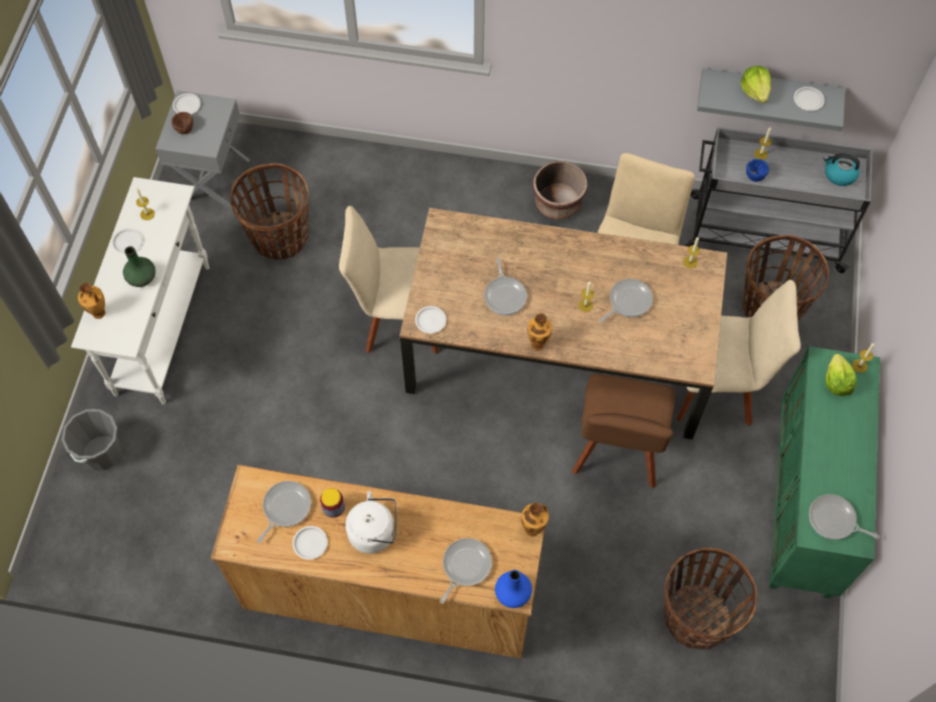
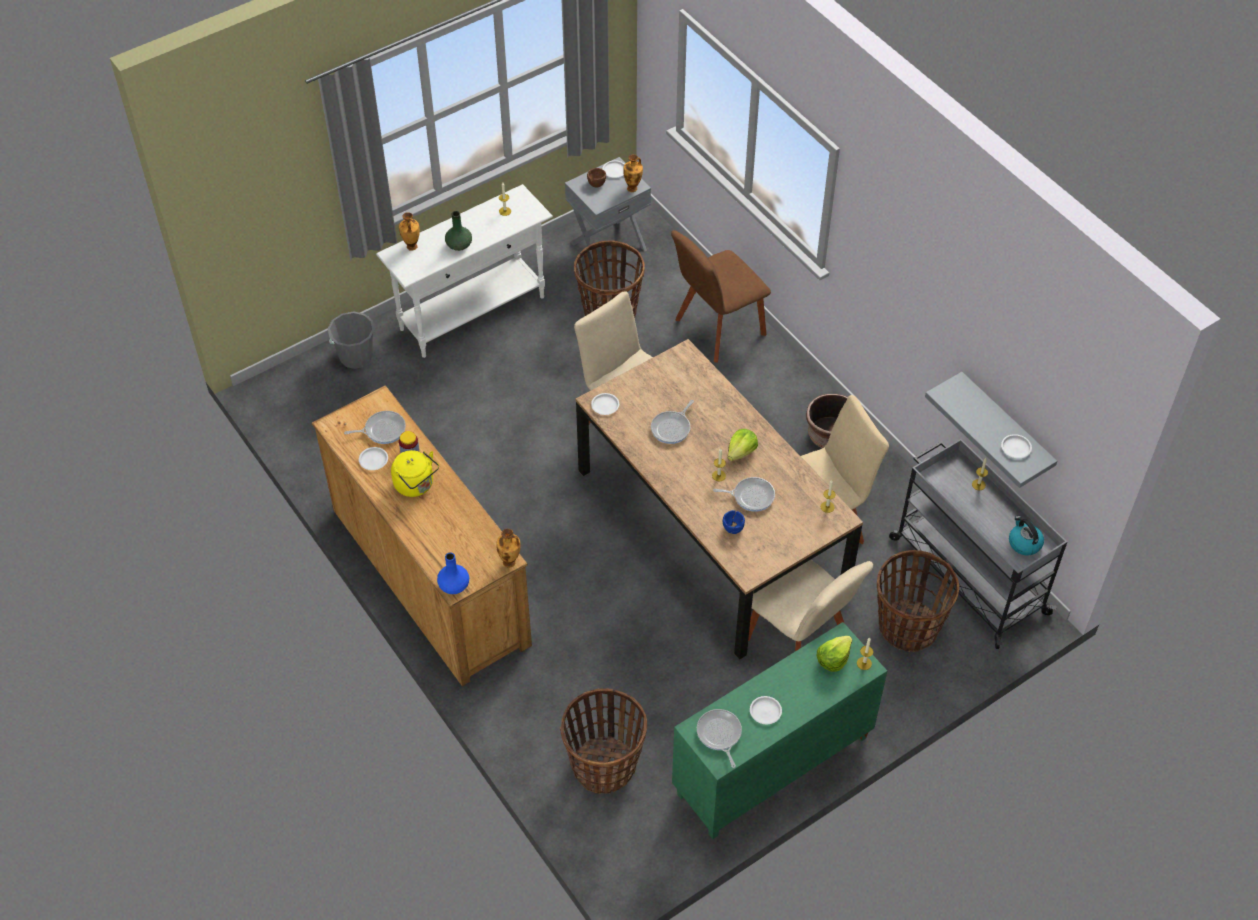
camera: 45 degrees right, 10 degrees down
white plate [112,228,142,254] -> white plate moved to [750,696,782,724]
white kettle [345,491,397,554] -> yellow kettle [391,450,439,497]
frying pan [440,538,492,604] -> none
vase [528,313,552,351] -> vase moved to [623,154,643,192]
brown chair [572,373,675,489] -> brown chair moved to [671,230,771,363]
lettuce [740,66,771,103] -> lettuce moved to [728,429,758,461]
blue bowl [746,159,769,182] -> blue bowl moved to [723,510,745,534]

